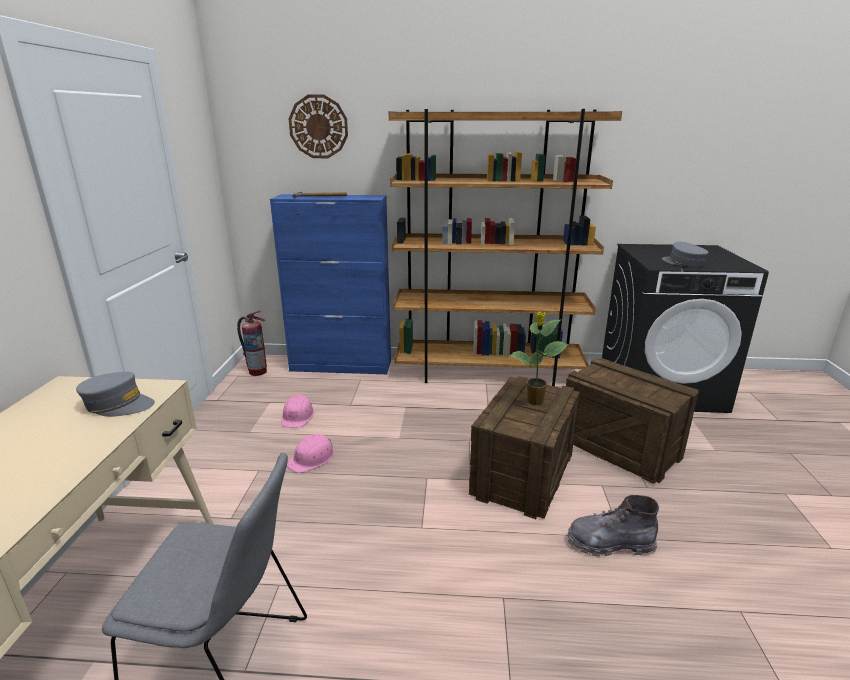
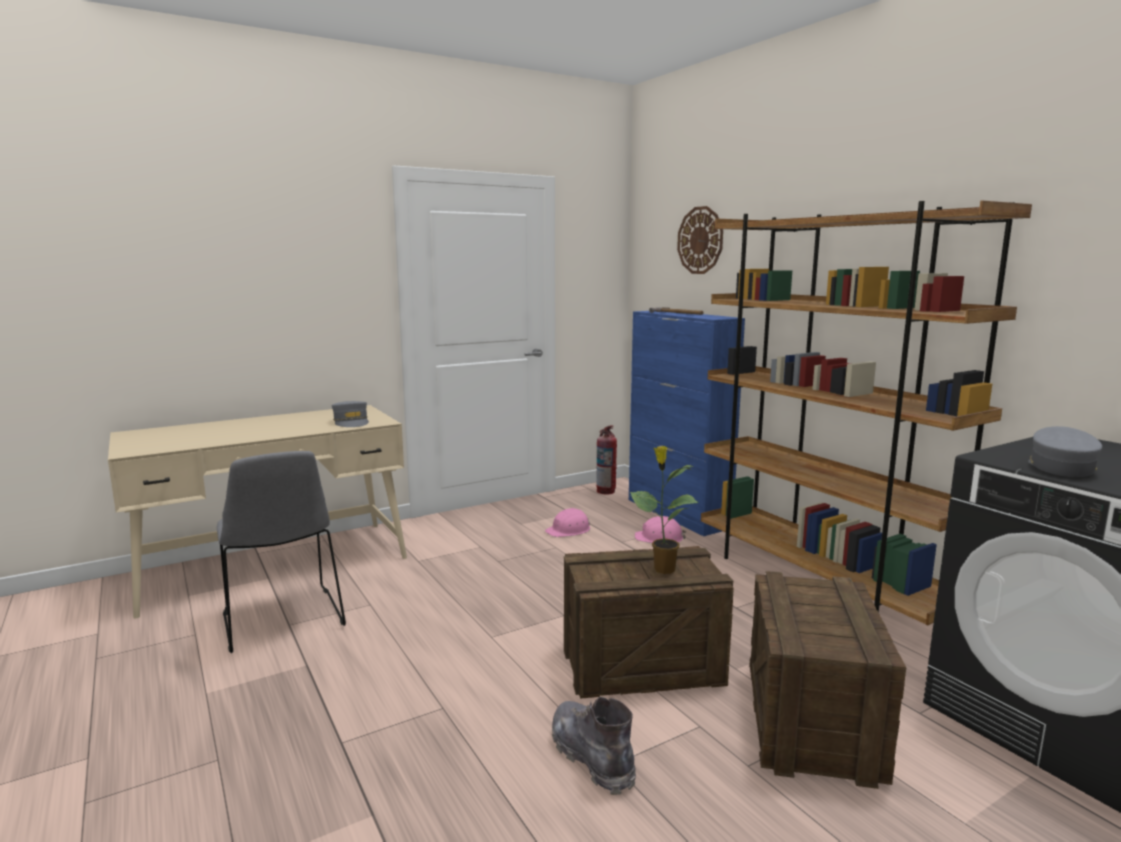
camera: 55 degrees right, 10 degrees down
pink hard hat [287,434,334,473] -> pink hard hat moved to [635,516,686,543]

